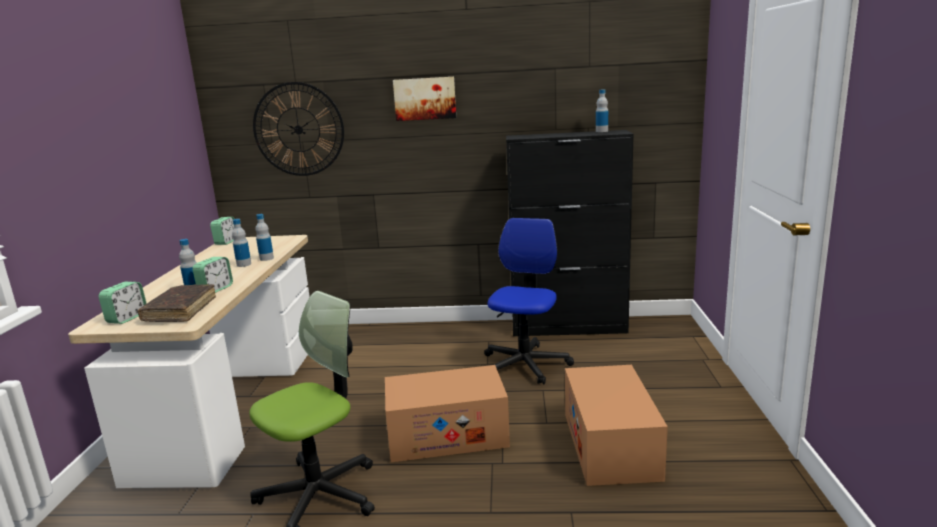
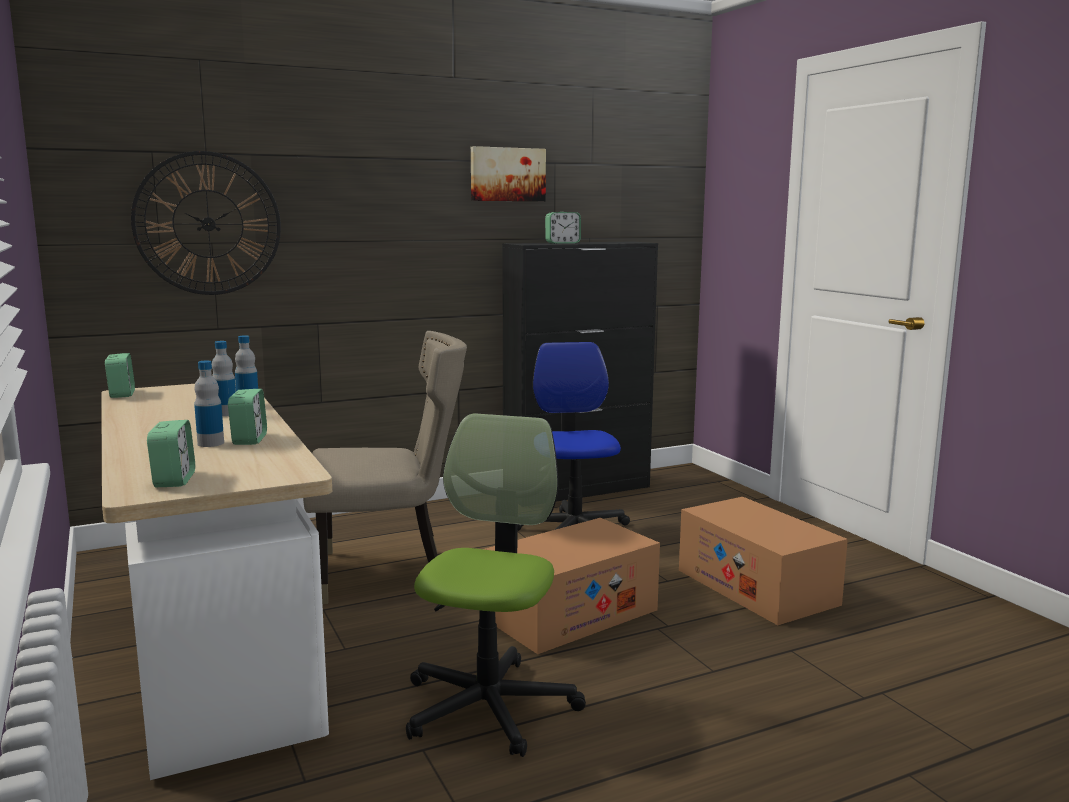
camera: 30 degrees left, 5 degrees down
brown book [138,284,216,322] -> none
picture [393,77,456,121] -> picture moved to [471,146,546,201]
bottle [596,89,608,132] -> none
none -> beige chair [303,331,467,604]
none -> alarm clock [545,212,581,244]

